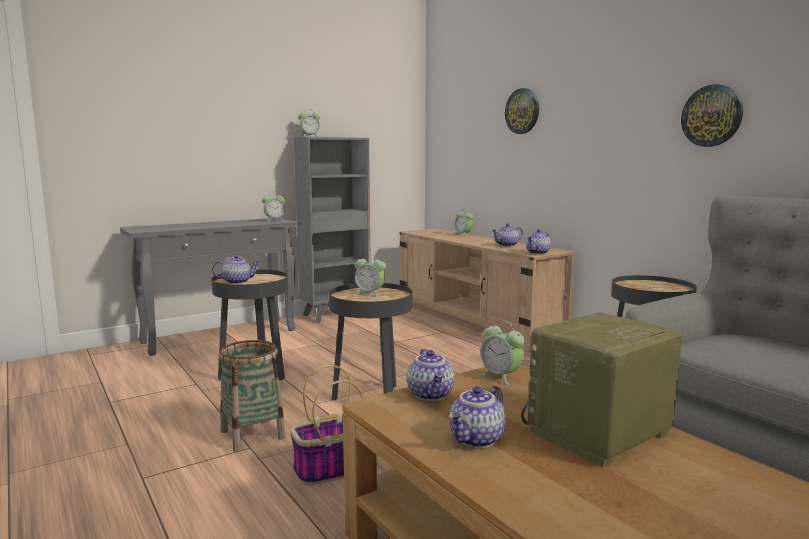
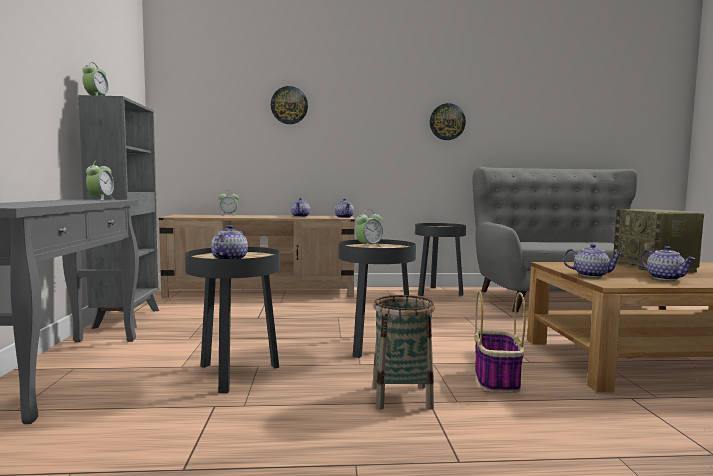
camera: 60 degrees left, 5 degrees down
alarm clock [480,320,525,386] -> none

